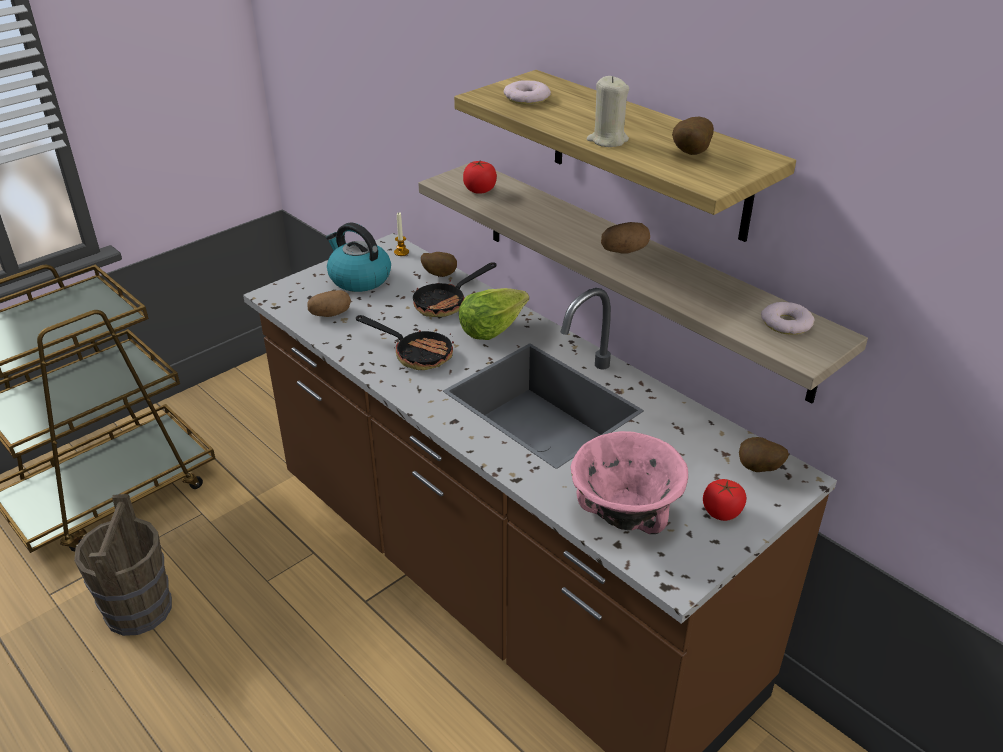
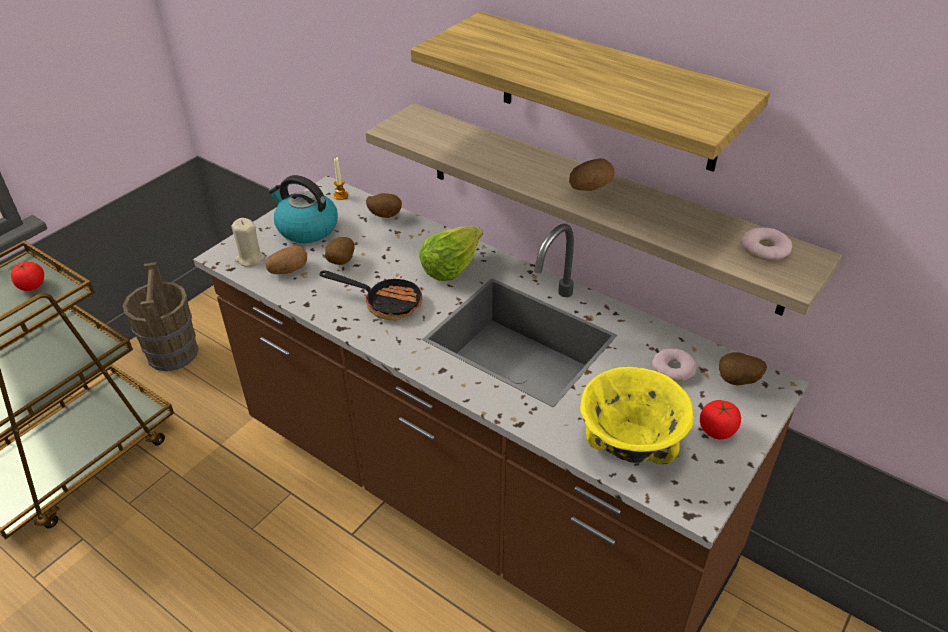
camera: 10 degrees left, 5 degrees up
brown bucket [74,494,172,636] -> brown bucket moved to [123,262,199,371]
frying pan [413,262,497,317] -> none
tomato [463,161,497,194] -> tomato moved to [11,261,44,291]
donut [504,80,551,105] -> donut moved to [652,349,697,381]
pink bowl [571,431,688,534] -> yellow bowl [580,367,694,464]
beige candle [587,76,629,147] -> beige candle moved to [232,218,265,267]
potato [672,117,714,155] -> potato moved to [325,237,354,265]

